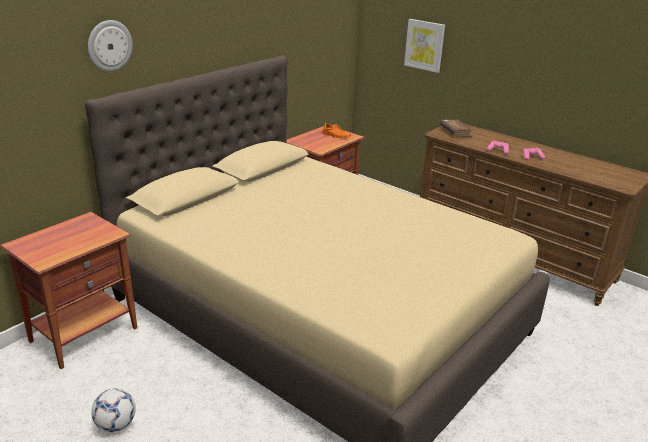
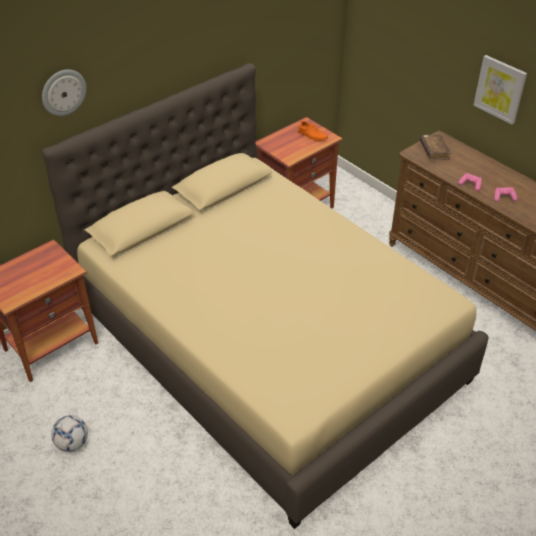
camera: 10 degrees right, 15 degrees up
picture [404,19,445,73] -> picture moved to [473,55,527,124]

